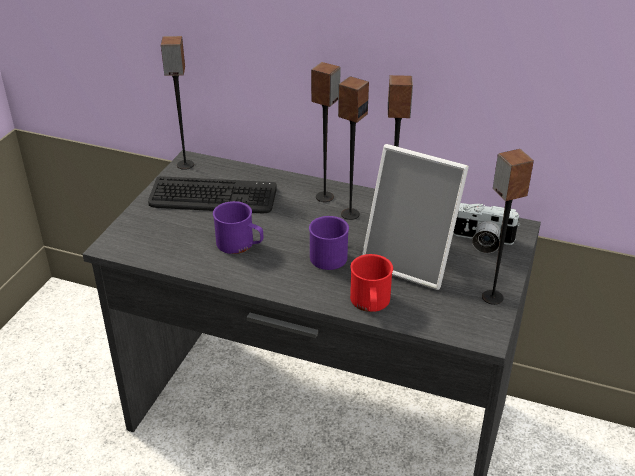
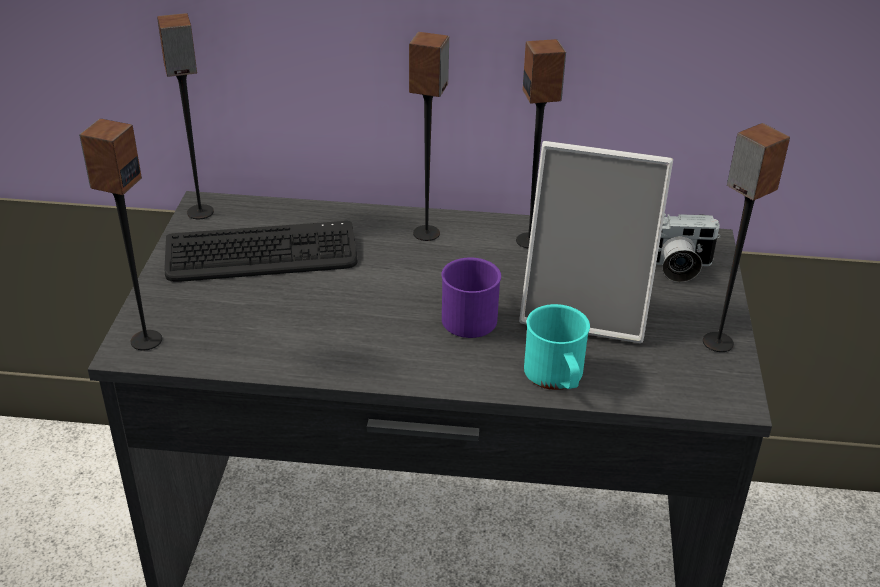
camera: 15 degrees left, 0 degrees up
purple mug [213,201,263,254] -> none
speaker [338,76,369,220] -> speaker moved to [79,119,162,350]
red mug [350,254,393,312] -> turquoise mug [524,304,590,390]

